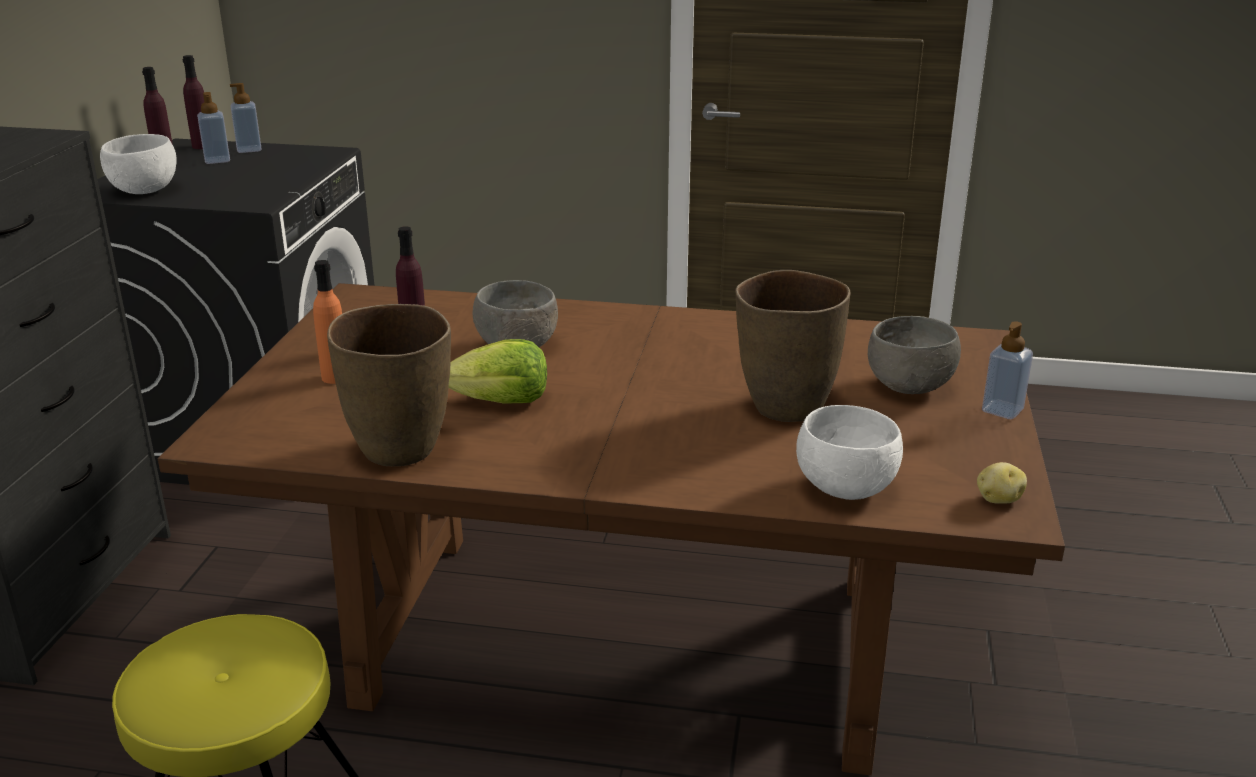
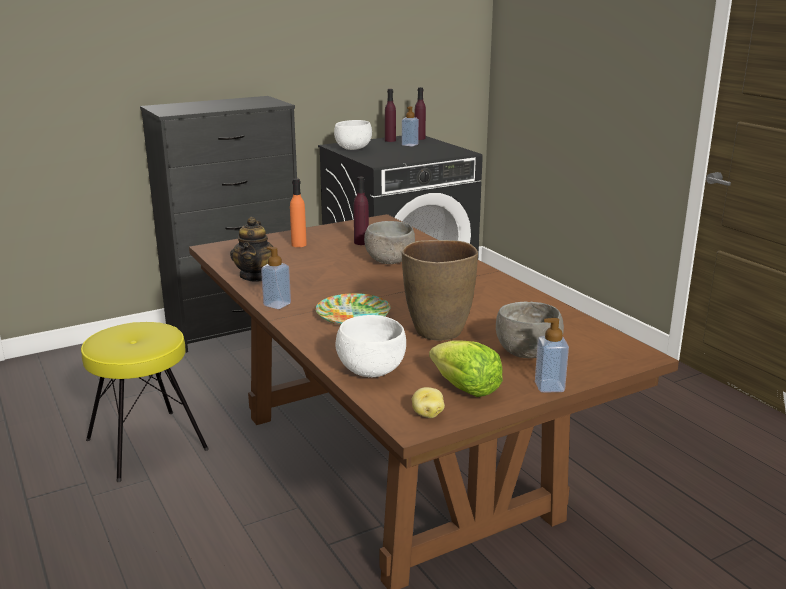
camera: 50 degrees right, 5 degrees down
soap dispenser [230,83,262,153] -> soap dispenser moved to [261,246,291,309]
brown vase [327,304,451,466] -> teapot [230,217,273,282]
lettuce [448,339,547,403] -> lettuce moved to [429,341,503,397]
none -> plate [315,293,390,325]

